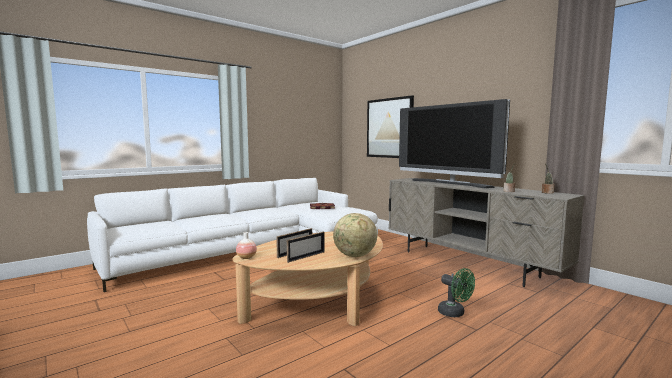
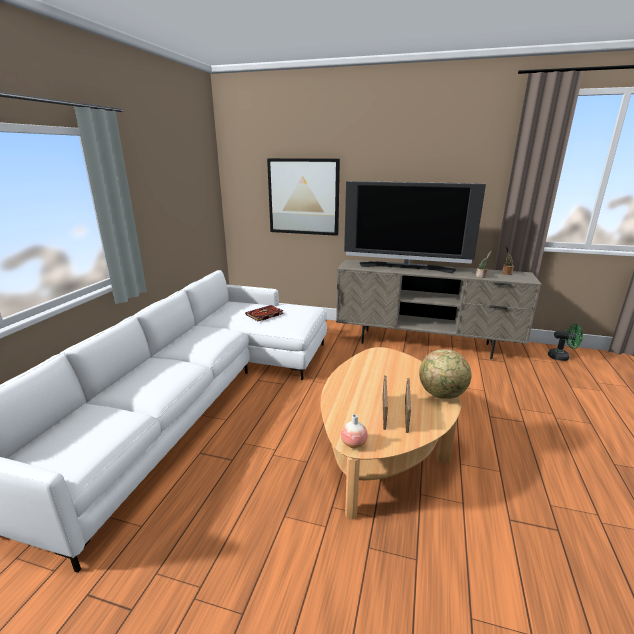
camera: 35 degrees left, 15 degrees up
green fan [438,268,475,317] -> green fan moved to [548,324,583,361]

